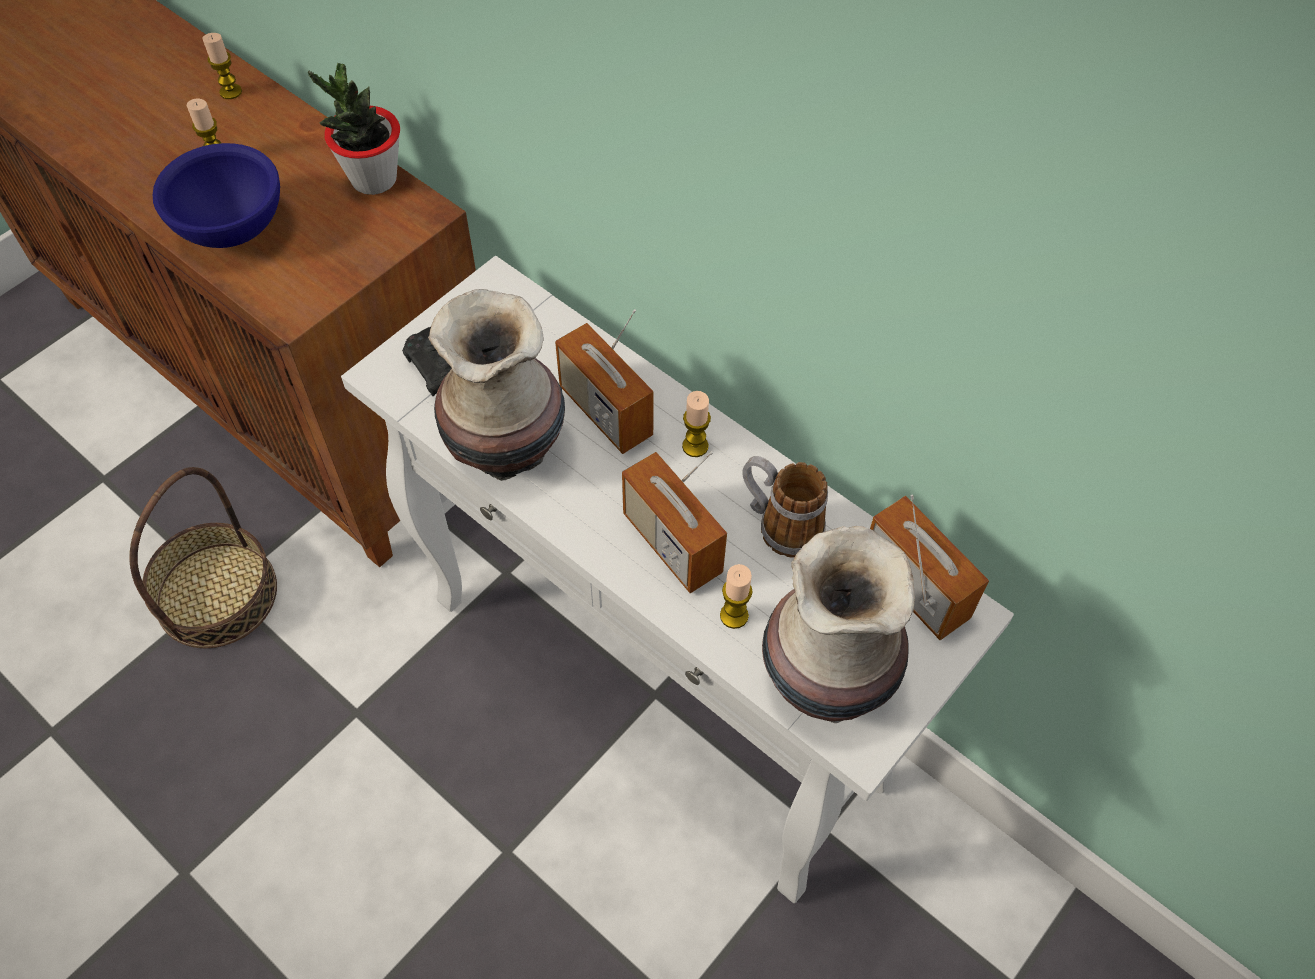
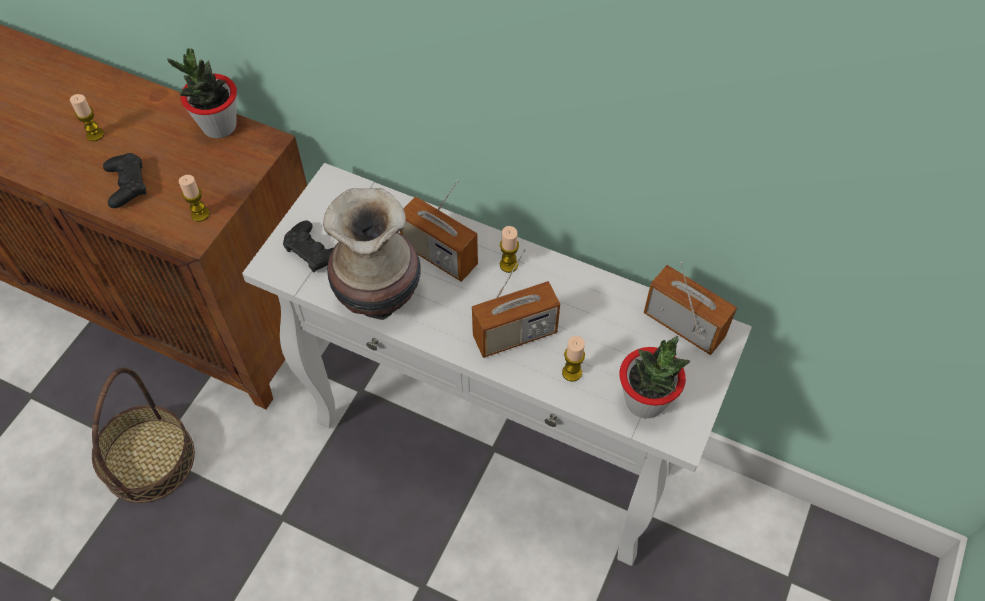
camera: 15 degrees left, 0 degrees up
blue bowl [153,143,280,248] -> black game controller [103,153,147,208]
candle [202,33,242,99] -> candle moved to [179,175,210,222]
radio [622,451,727,593] -> radio turned 60 degrees counterclockwise [472,249,560,358]
mug [742,456,828,558] -> none
vase [762,526,915,723] -> potted plant [620,336,691,418]

